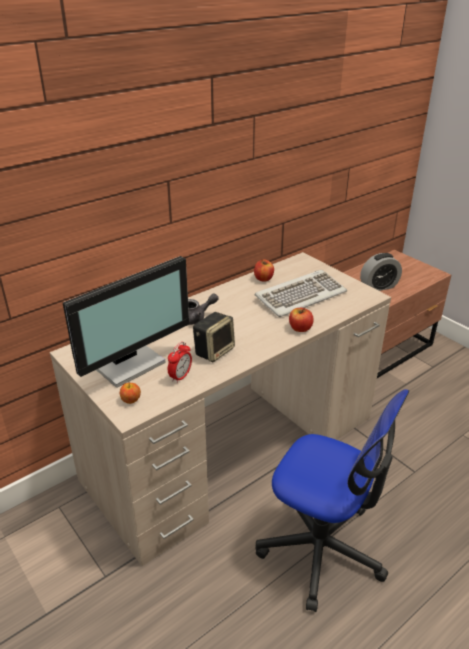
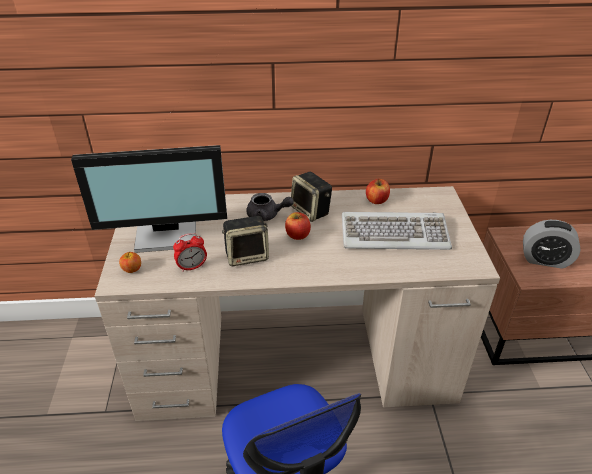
camera: 35 degrees right, 5 degrees up
apple [289,308,314,332] -> apple moved to [285,212,311,240]
none -> speaker [291,172,332,222]

